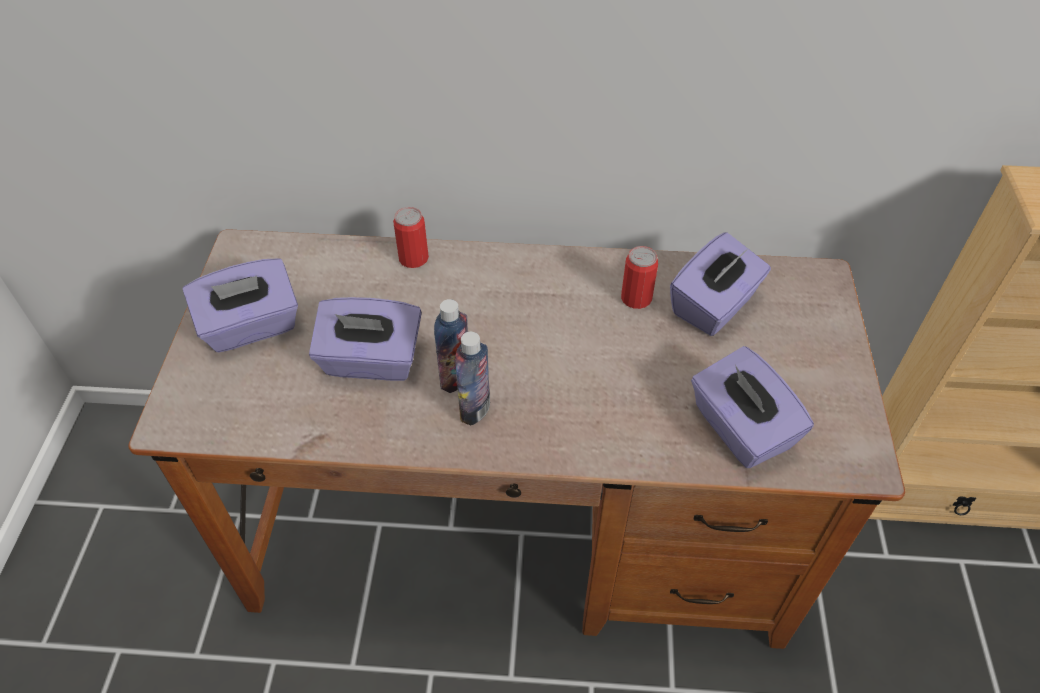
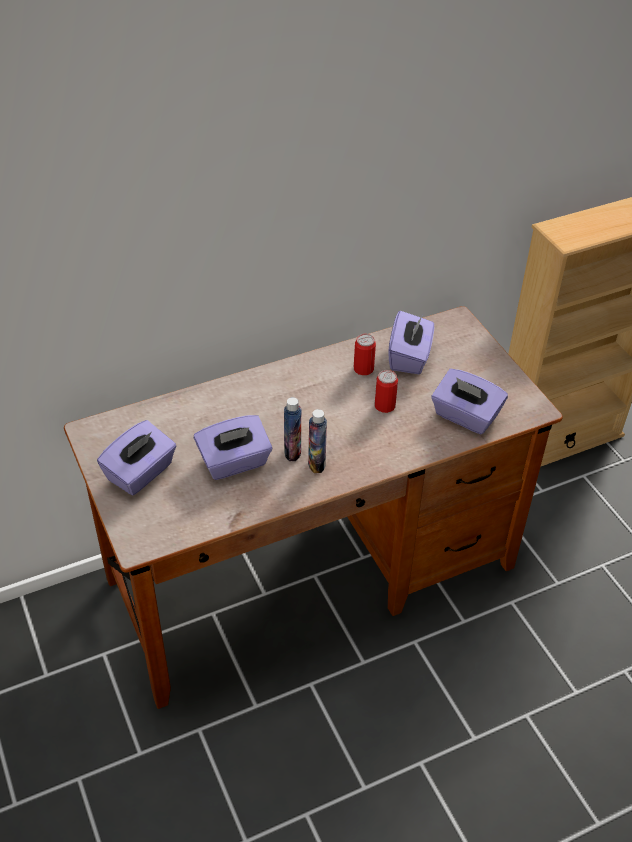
camera: 30 degrees left, 5 degrees down
can [393,207,429,268] -> can moved to [374,370,398,413]

